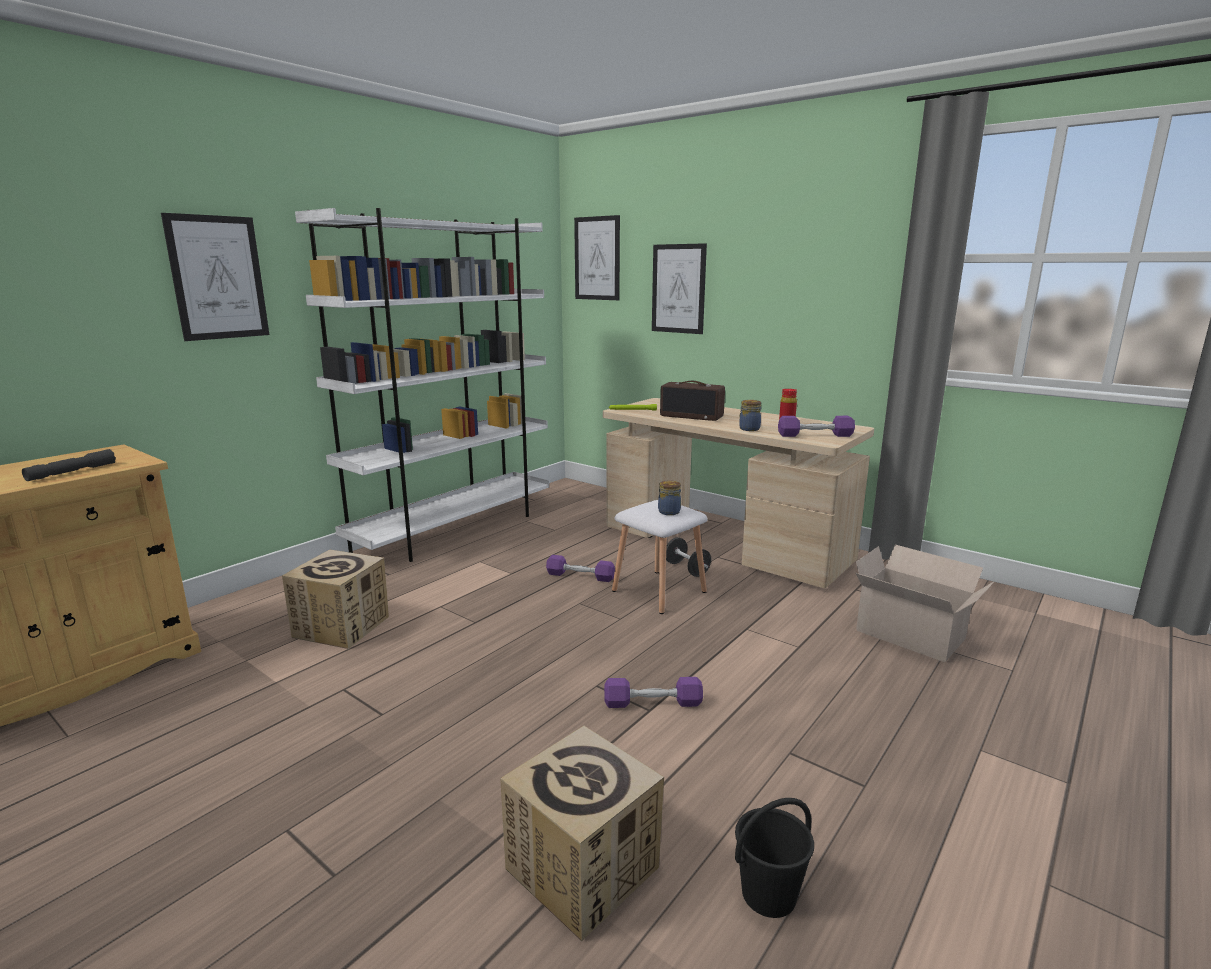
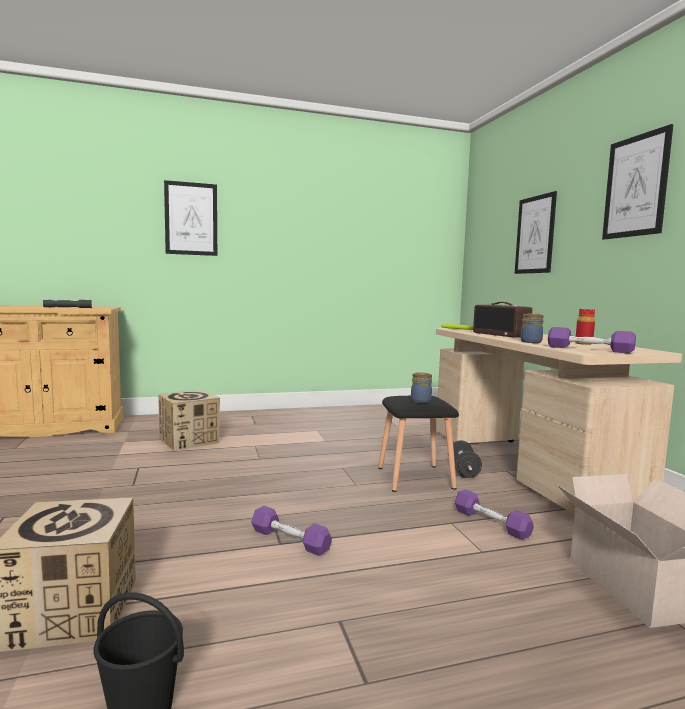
camera: 35 degrees right, 10 degrees down
white bookcase [295,208,549,562] -> none
purple dumbbell [546,555,615,582] -> purple dumbbell moved to [455,489,534,540]
picture [574,215,620,300] -> picture moved to [602,124,673,239]
white stool [612,500,708,614] -> black stool [378,396,459,492]

